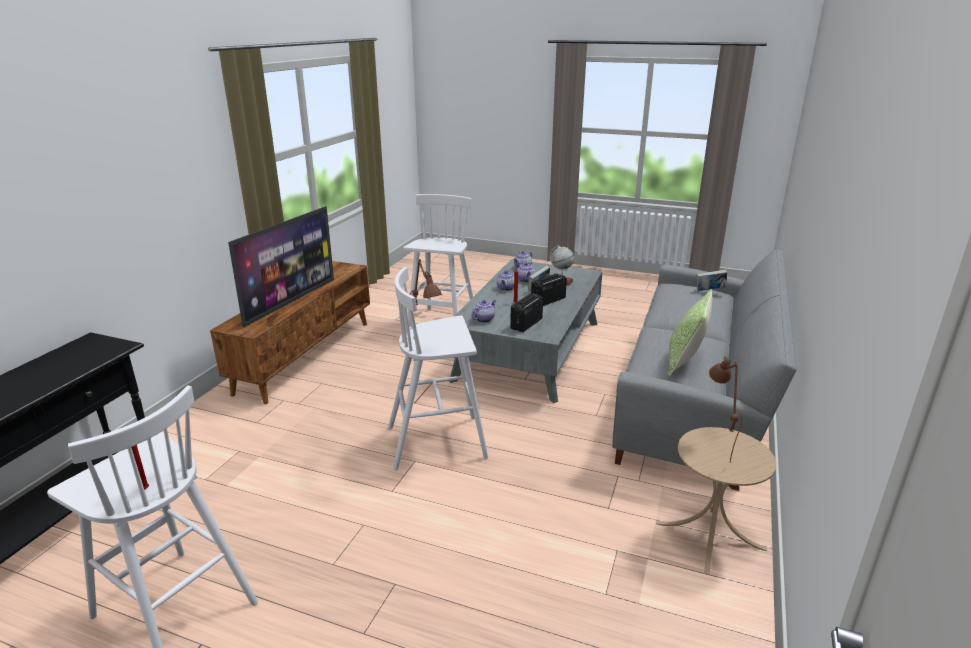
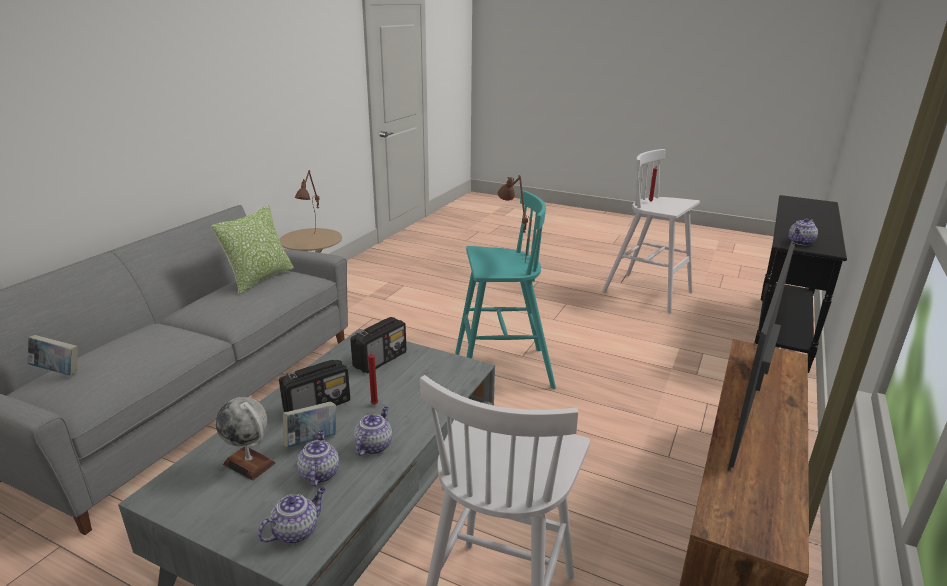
camera: 175 degrees left, 0 degrees up
white stool [388,267,488,471] -> turquoise stool [455,190,556,389]
teapot [471,300,496,323] -> teapot moved to [789,218,818,245]

